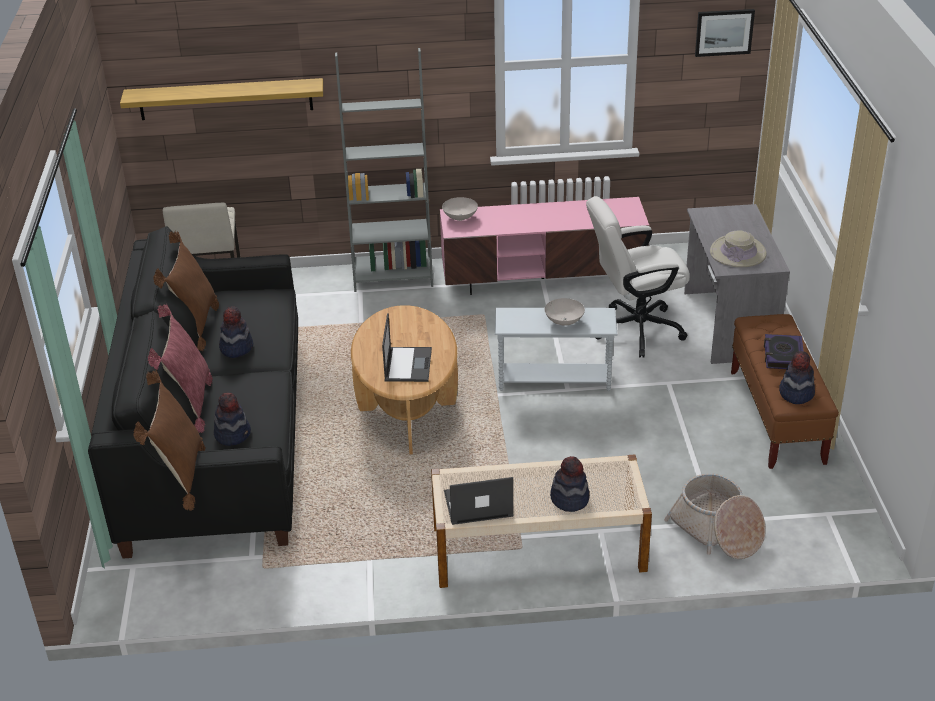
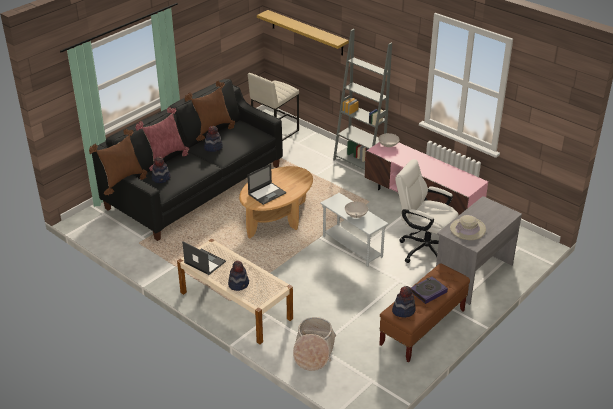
camera: 45 degrees right, 0 degrees up
picture [695,9,755,57] -> none

